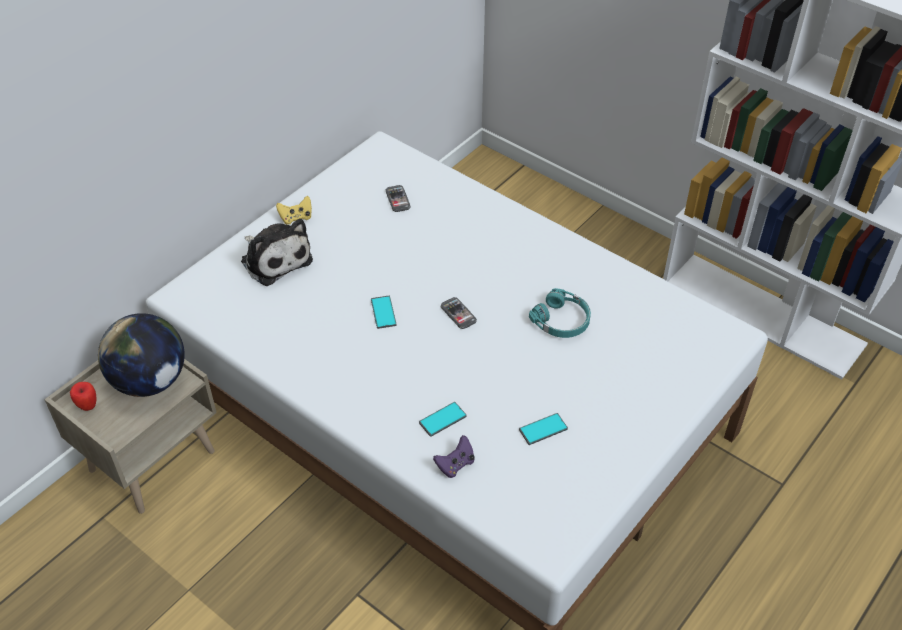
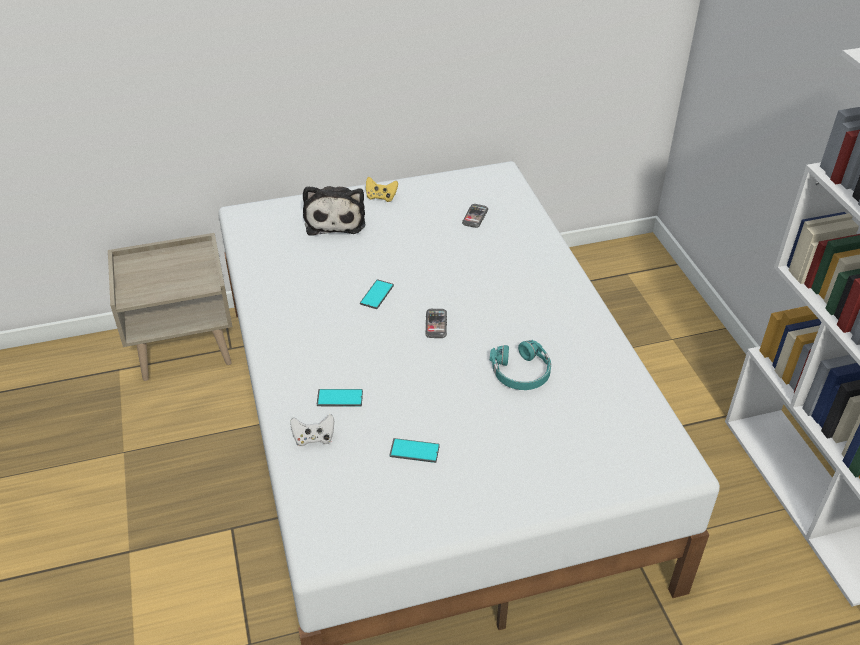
camera: 35 degrees right, 5 degrees down
apple [70,382,96,411] -> none
globe [98,313,185,397] -> none
purple game controller [433,435,475,478] -> white game controller [290,414,334,447]

